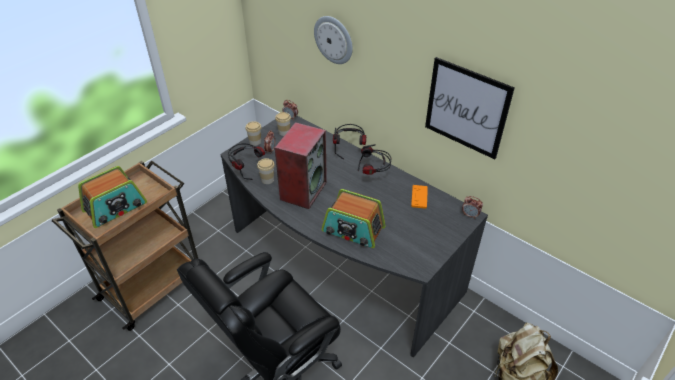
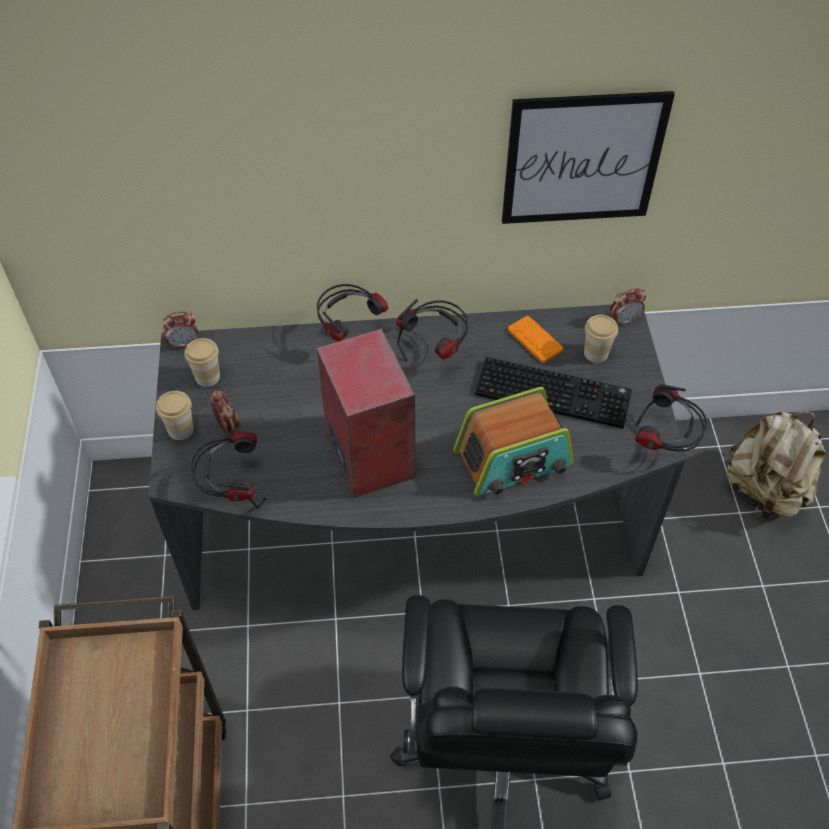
camera: 45 degrees left, 10 degrees up
radio [78,166,147,228] -> none
cup [257,158,275,184] -> cup moved to [584,315,618,363]
wall clock [314,16,353,64] -> none
none -> keyboard [475,357,632,429]
none -> headphones [635,384,707,452]

